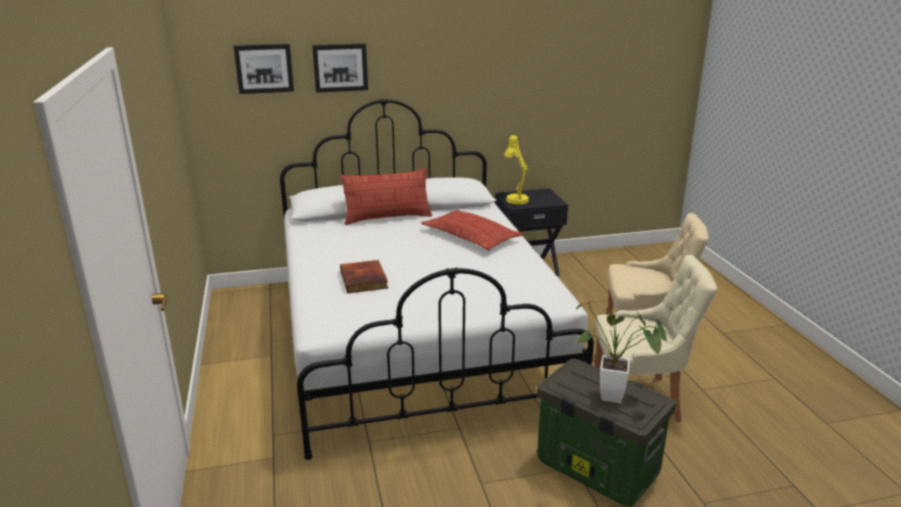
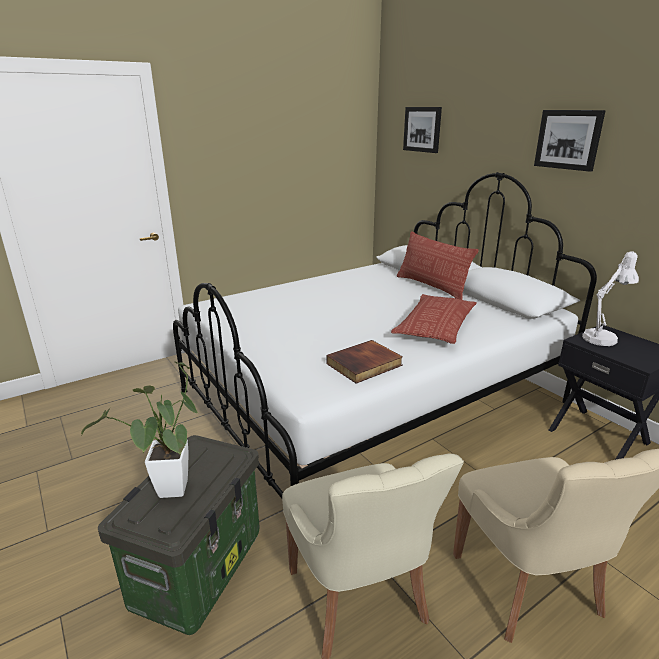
camera: 70 degrees right, 0 degrees up
picture [312,43,368,93] -> picture moved to [534,110,606,172]
book [340,260,388,293] -> book moved to [326,340,403,383]
yellow table lamp [504,135,529,205] -> white table lamp [582,252,639,346]

